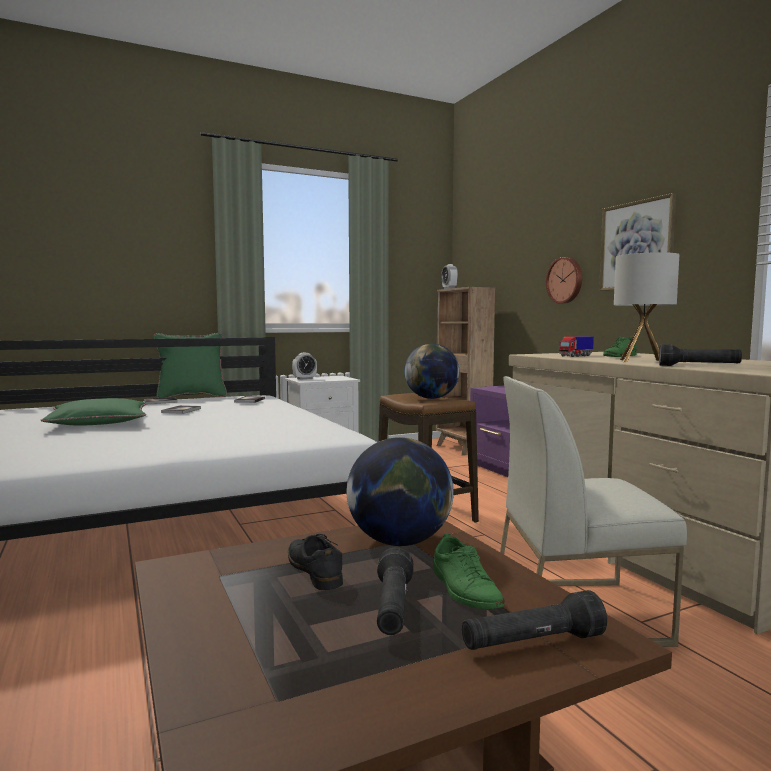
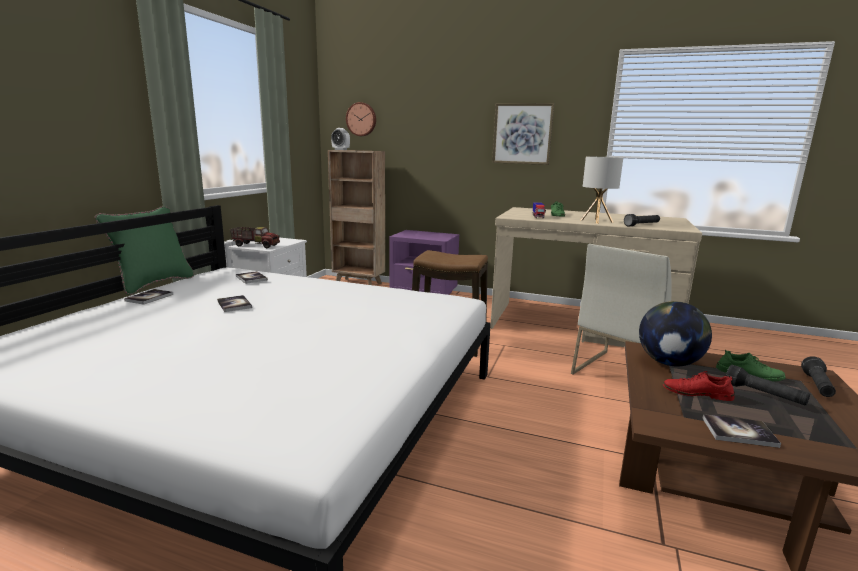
camera: 45 degrees left, 10 degrees up
green pillow [41,398,147,425] -> none
black shoe [288,534,343,590] -> red shoe [663,371,735,401]
alarm clock [292,353,317,380] -> toy truck [230,227,280,248]
globe [404,344,459,399] -> none
wall clock [546,257,582,304] -> wall clock moved to [346,102,376,136]
none -> book [702,414,781,448]

